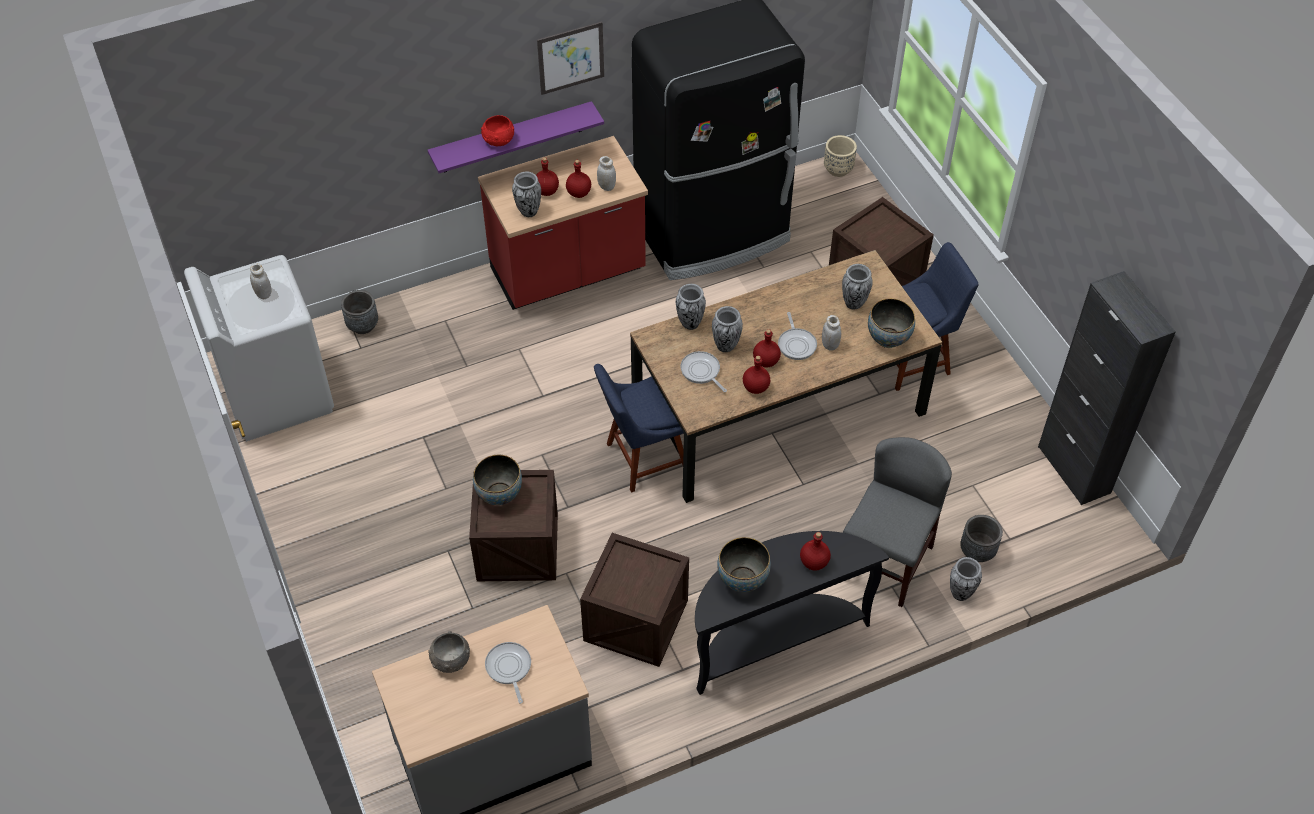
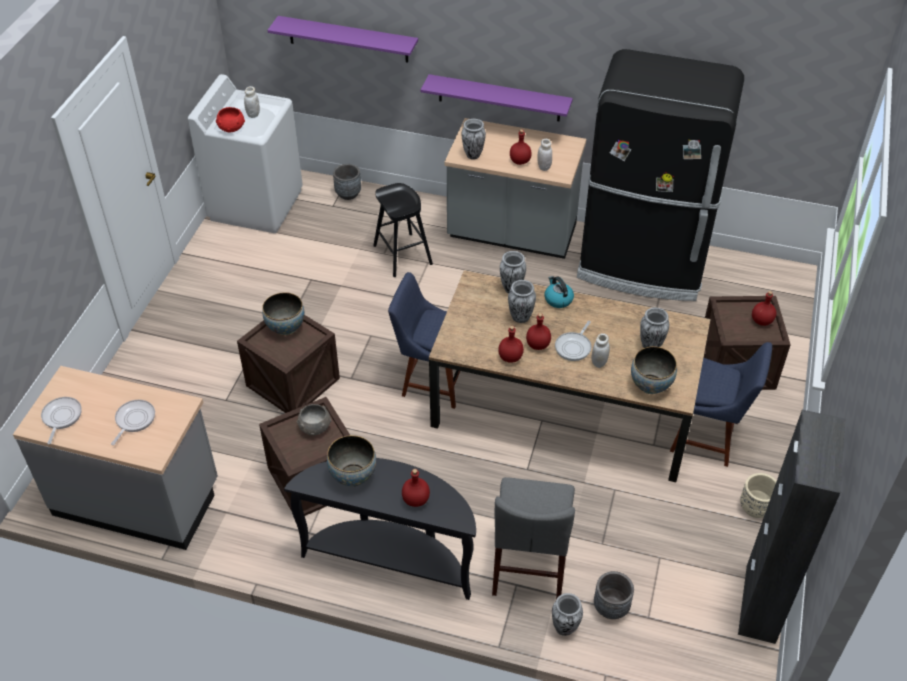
camera: 40 degrees right, 5 degrees down
grey bowl [428,631,470,673] -> grey bowl moved to [297,404,331,435]
red counter [478,136,648,310] -> grey counter [444,118,586,259]
red bowl [481,115,514,146] -> red bowl moved to [216,107,245,132]
red bottle [536,158,559,196] -> red bottle moved to [752,291,776,326]
picture [537,22,604,95] -> none
frying pan [681,351,727,392] -> frying pan moved to [41,397,82,444]
beige planter [824,135,857,177] -> beige planter moved to [740,473,777,518]
grey chair [843,437,952,607] -> grey chair turned 120 degrees clockwise [492,477,575,599]
none -> purple shelf [267,16,418,63]
none -> black stool [373,183,433,277]
none -> kettle [544,276,574,308]

